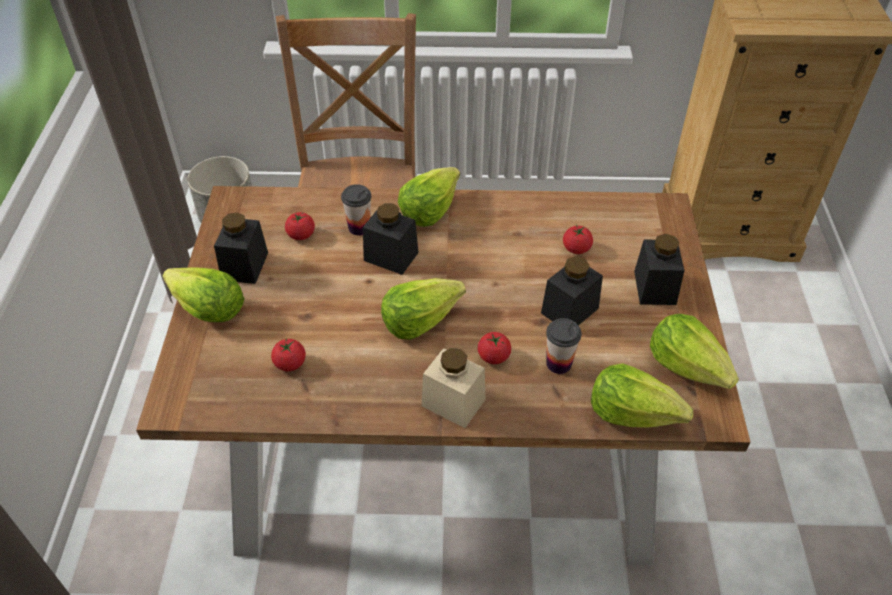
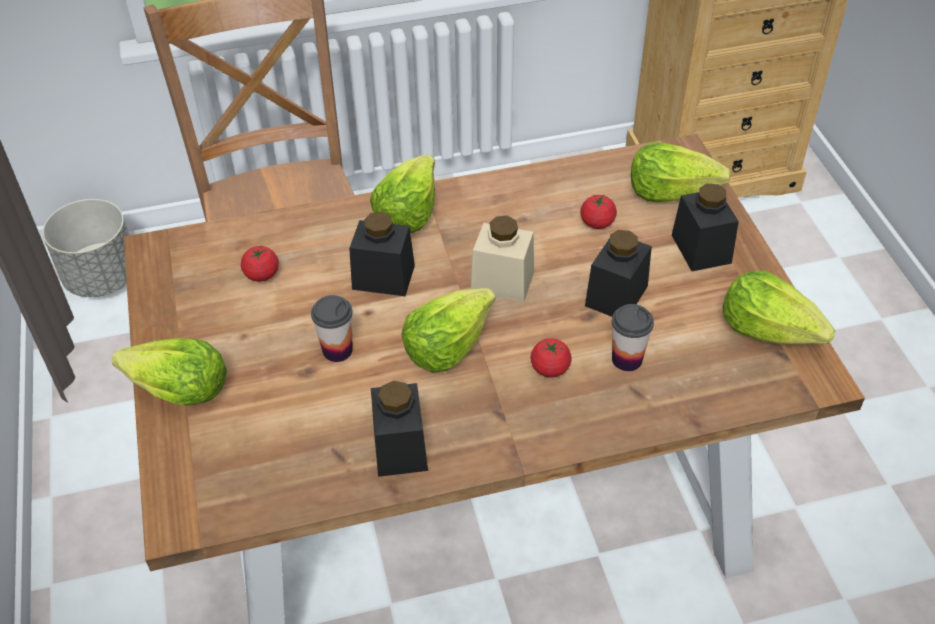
camera: 15 degrees left, 0 degrees up
black jar [214,212,268,284] -> black jar moved to [371,381,428,477]
tomato [271,338,306,371] -> none
cup [341,184,371,235] -> cup moved to [311,295,353,362]
beige jar [422,348,485,428] -> beige jar moved to [471,216,534,302]
lettuce [591,363,693,428] -> lettuce moved to [631,142,731,202]

